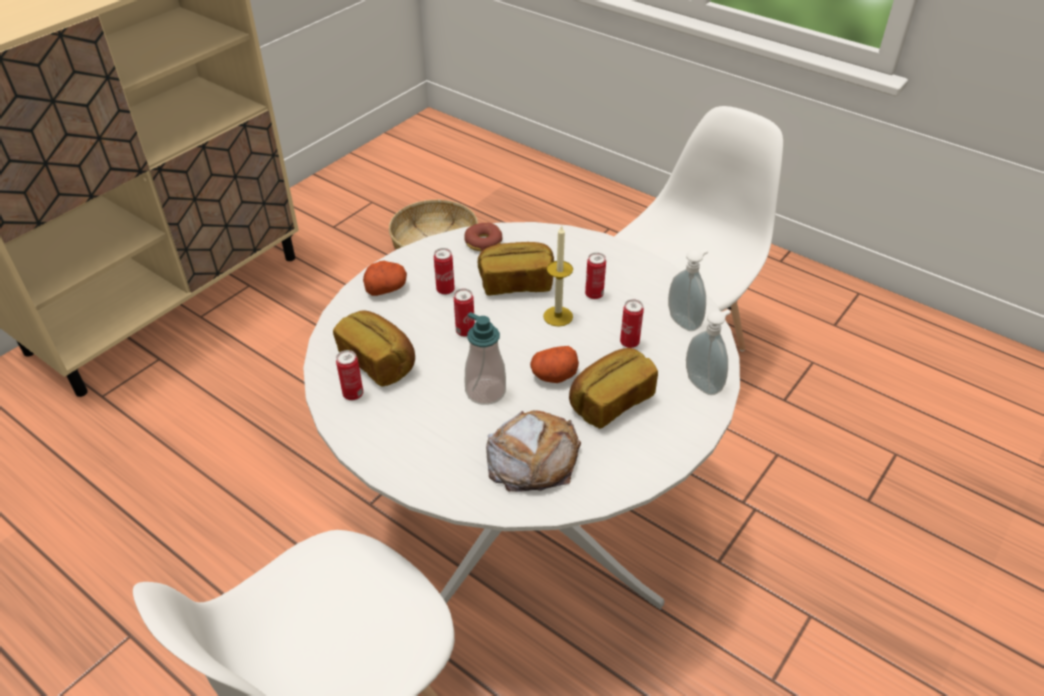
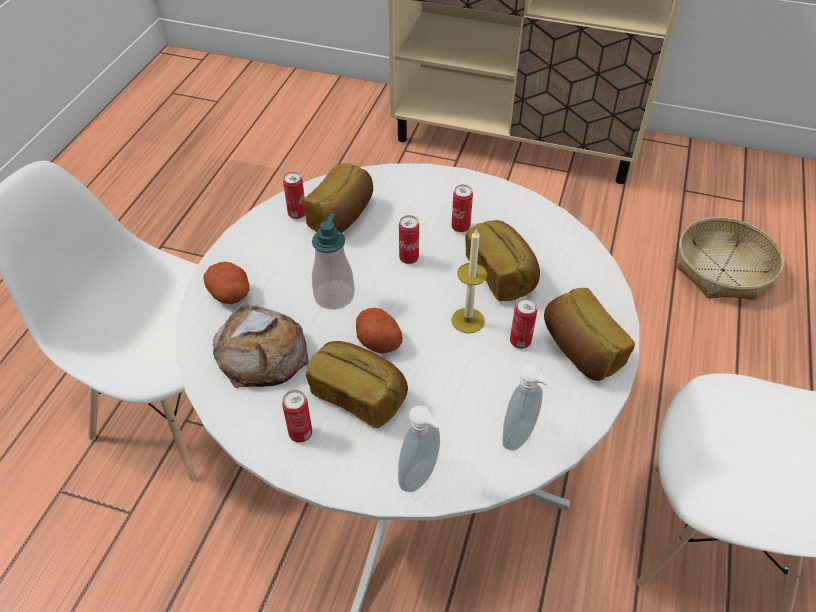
camera: 70 degrees right, 5 degrees up
potato [363,261,407,296] -> potato moved to [203,262,249,304]
donut [465,223,503,251] -> none
can [620,299,644,348] -> can moved to [282,390,312,443]
none -> bread [544,288,635,381]

